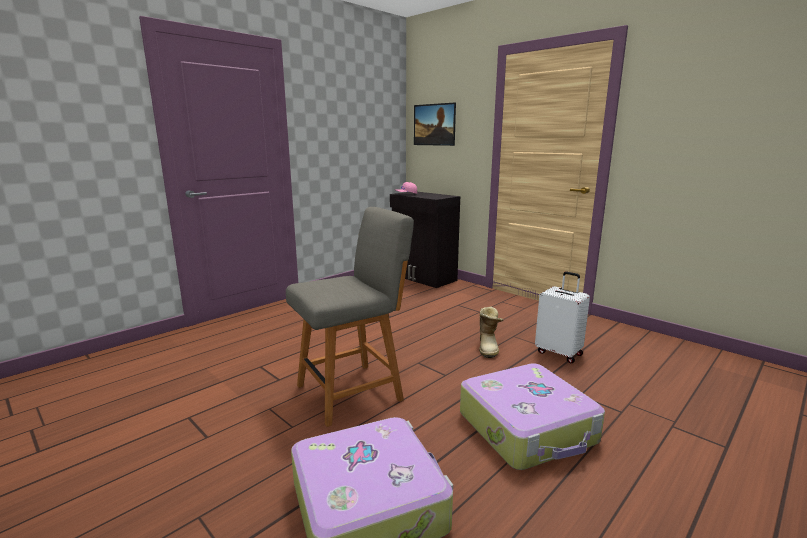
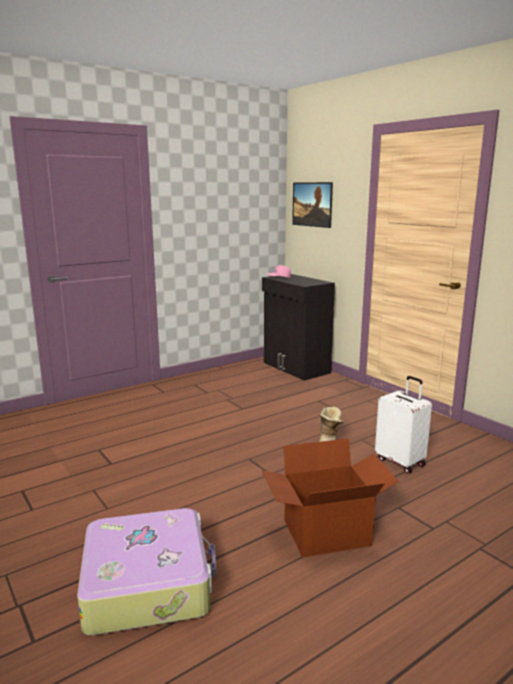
camera: 10 degrees right, 0 degrees up
grey chair [286,207,414,427] -> none
suitcase [460,363,605,470] -> cardboard box [262,438,399,557]

